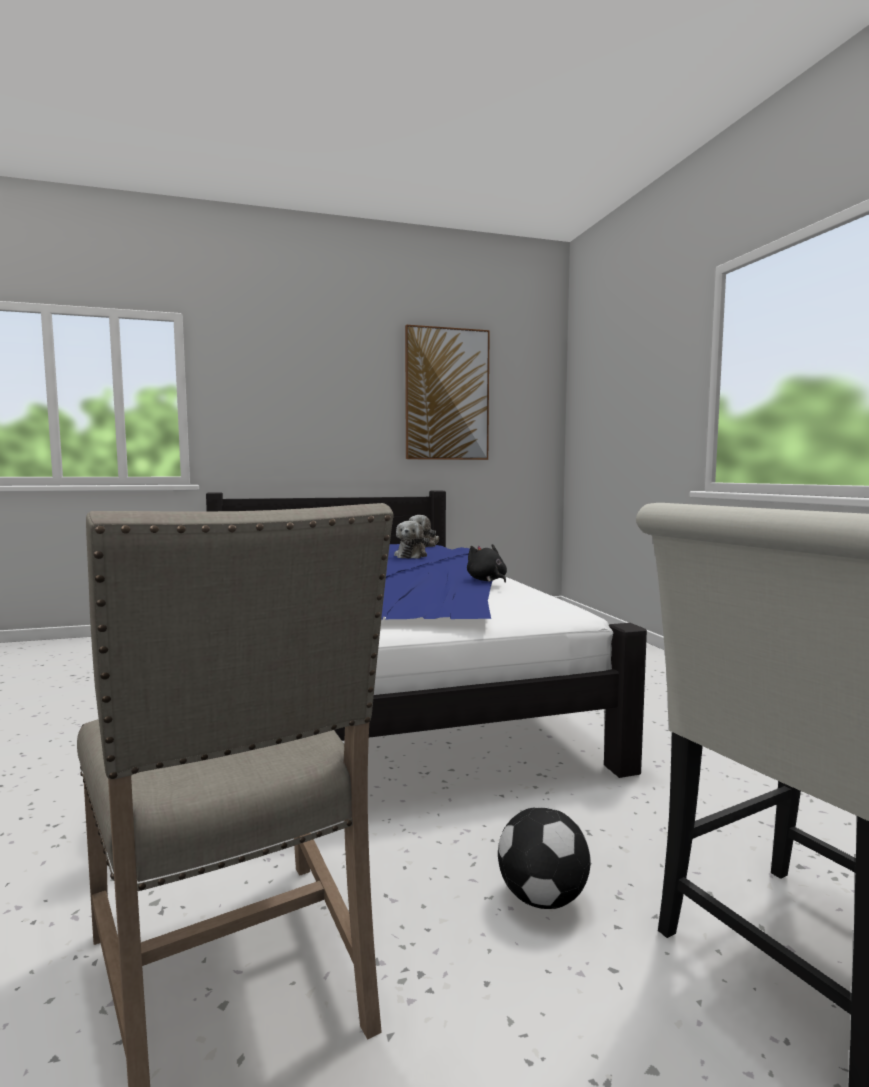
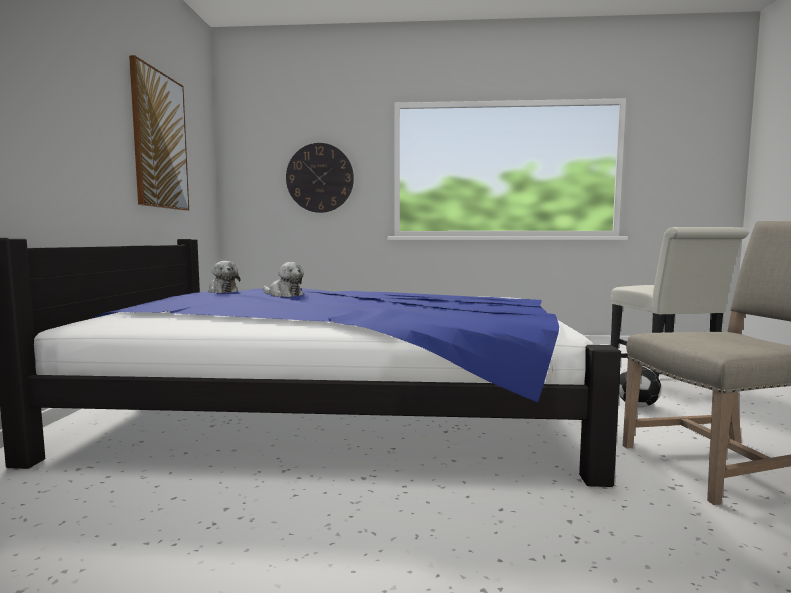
camera: 70 degrees left, 0 degrees up
black plush toy [467,544,507,582] -> none
none -> wall clock [286,143,354,213]

